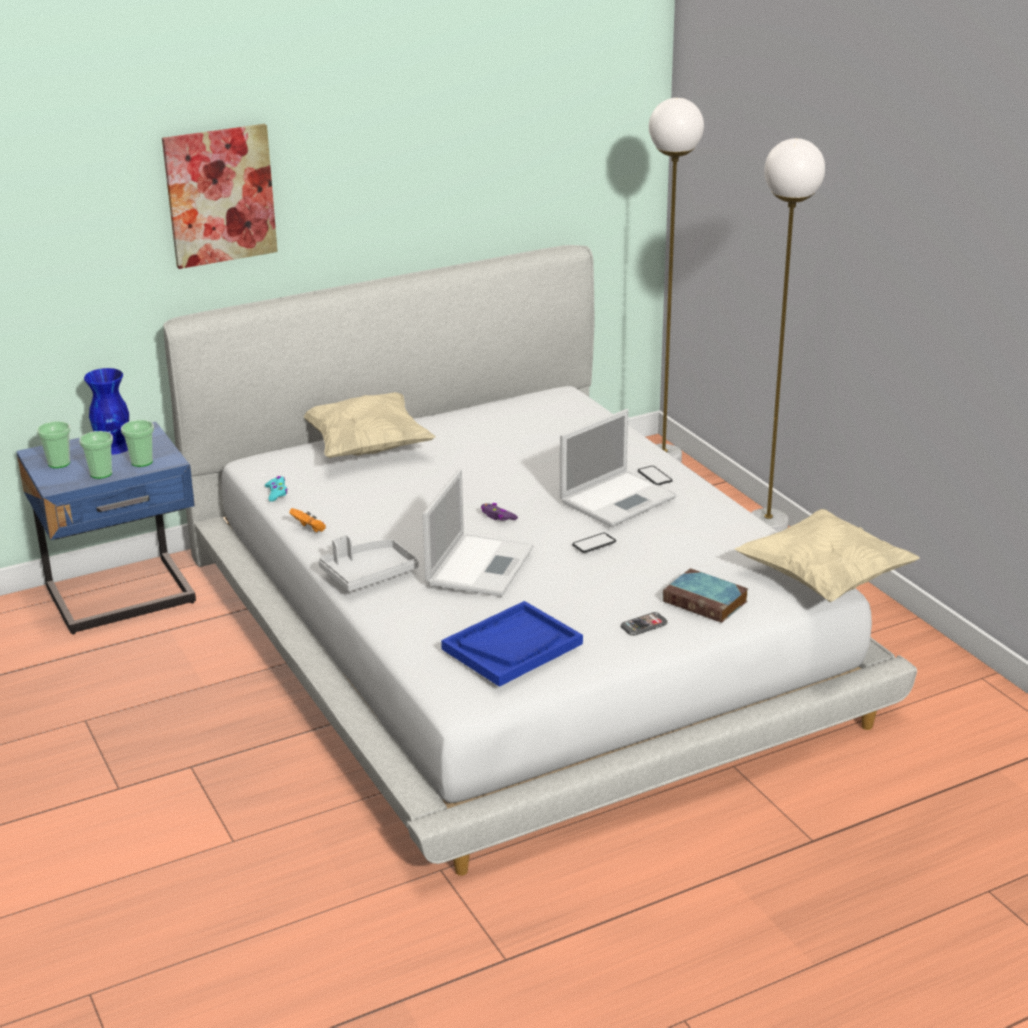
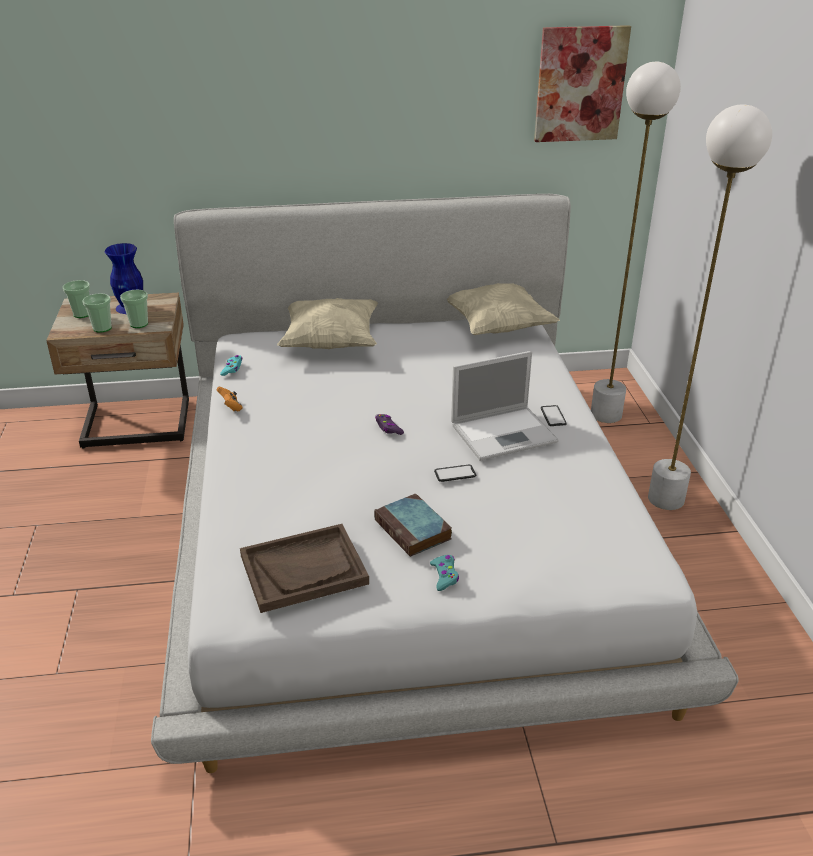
camera: 20 degrees right, 5 degrees up
blue nightstand [16,422,196,635] -> beige nightstand [46,293,189,448]
picture [162,124,278,269] -> picture moved to [534,25,631,142]
grey tray [318,535,418,591] -> none
laptop [422,469,534,597] -> none
blue tray [441,601,583,687] -> brown tray [240,524,369,613]
phone [621,612,667,636] -> turquoise game controller [430,555,459,591]
book [663,568,748,623] -> book moved to [374,494,452,557]
beige pillow [735,509,920,602] -> beige pillow moved to [446,283,560,335]

